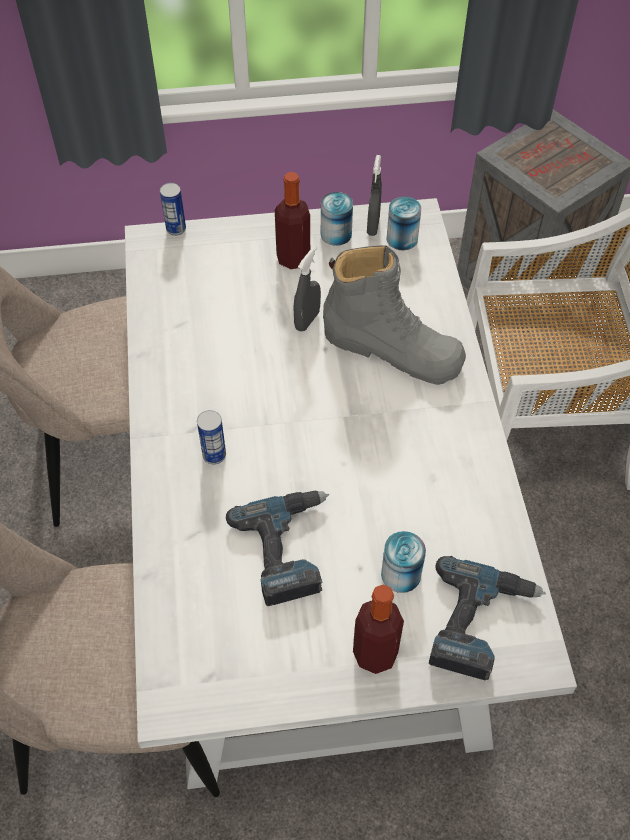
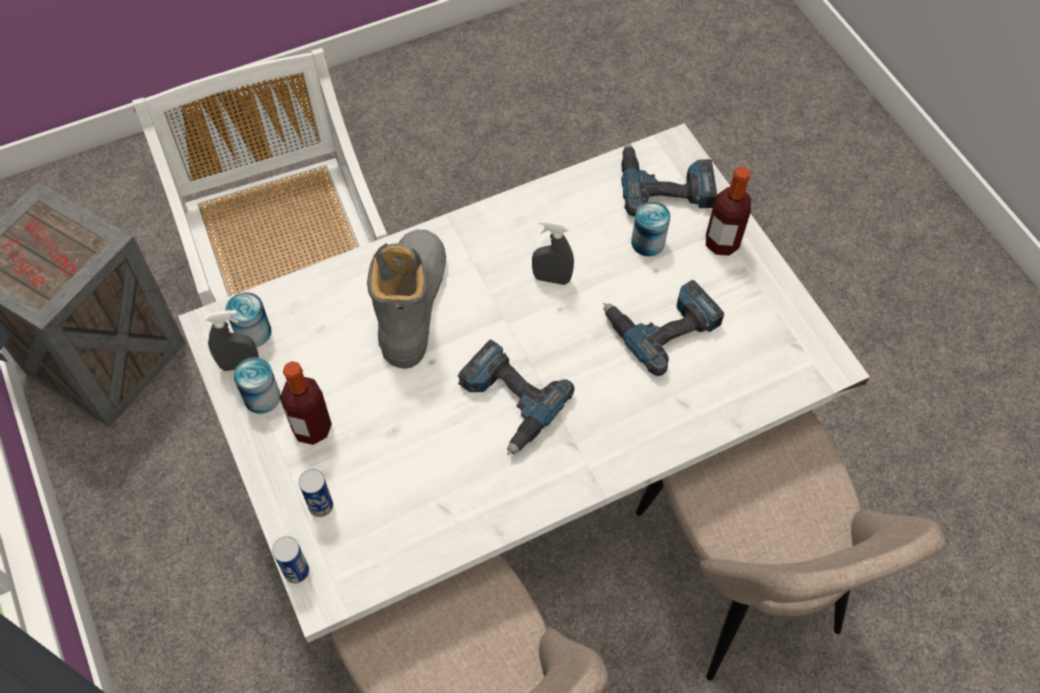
camera: 110 degrees left, 5 degrees up
can [197,410,226,464] -> can moved to [299,469,333,517]
grey spray bottle [293,246,321,332] -> grey spray bottle moved to [532,220,574,285]
none -> power drill [458,340,574,455]

